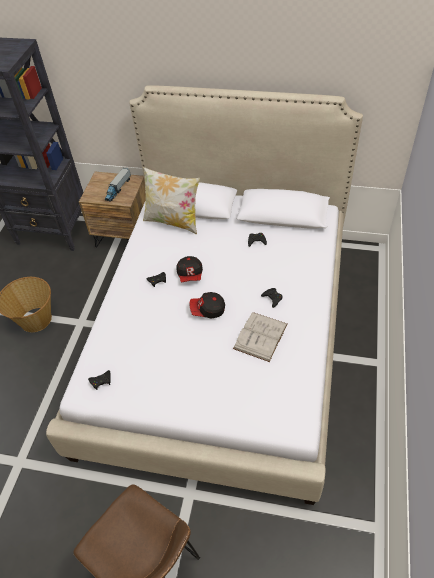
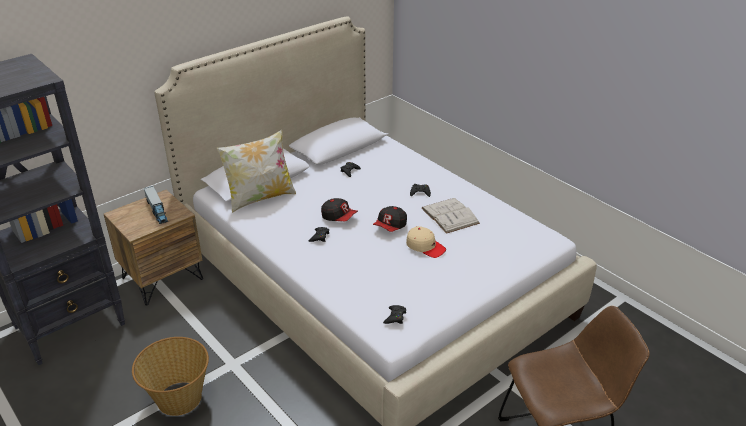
camera: 55 degrees left, 15 degrees down
none -> beige cap [406,226,446,258]

